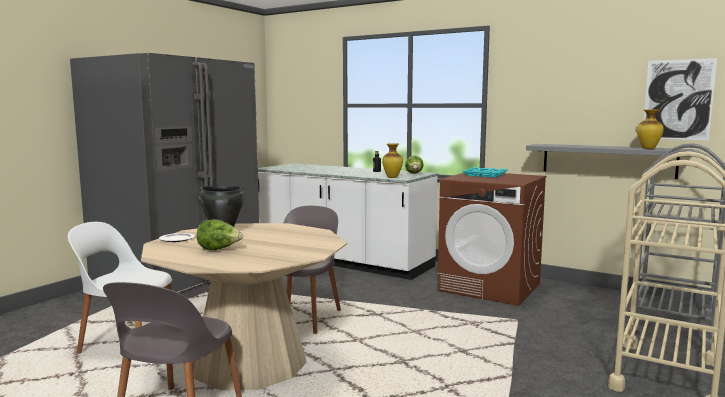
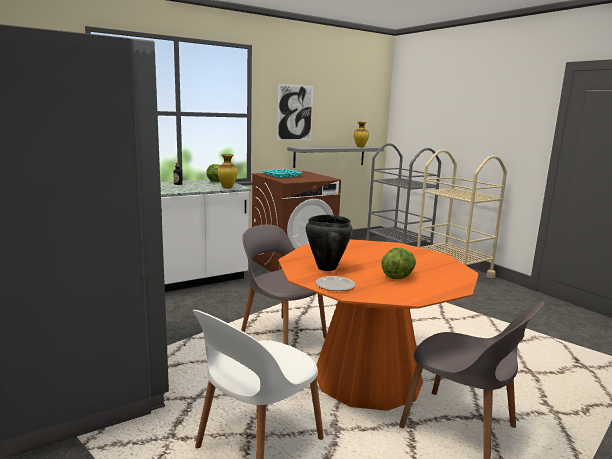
camera: 65 degrees left, 5 degrees up
beige dining table [141,223,347,390] -> orange dining table [278,239,479,411]
picture [644,58,717,140] -> picture moved to [277,84,313,140]

